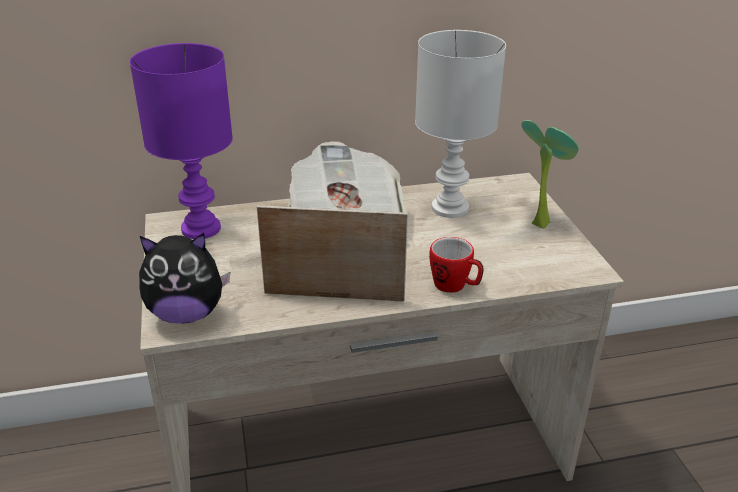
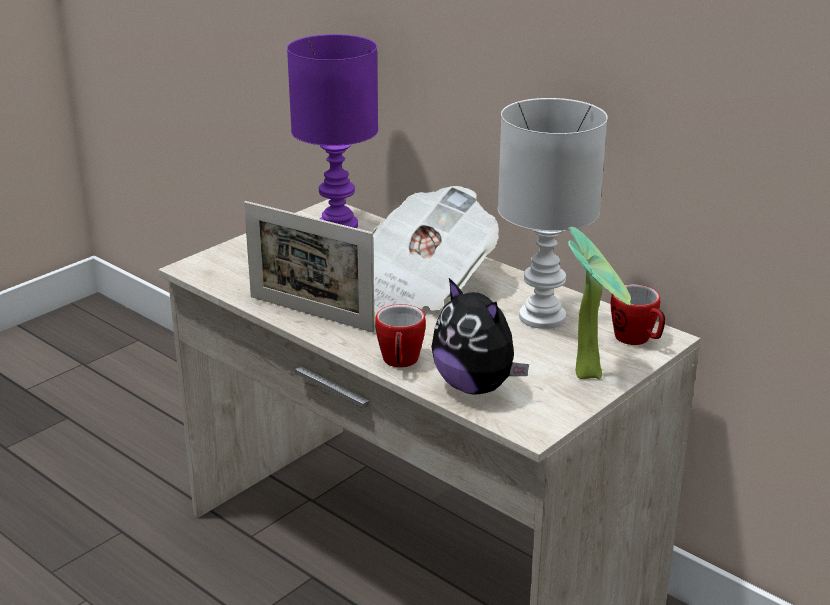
camera: 55 degrees right, 5 degrees down
plush toy [139,233,231,324] -> plush toy moved to [431,278,529,394]
picture frame [257,205,408,302] -> picture frame turned 150 degrees clockwise [244,201,375,333]
none -> mug [611,284,665,345]

